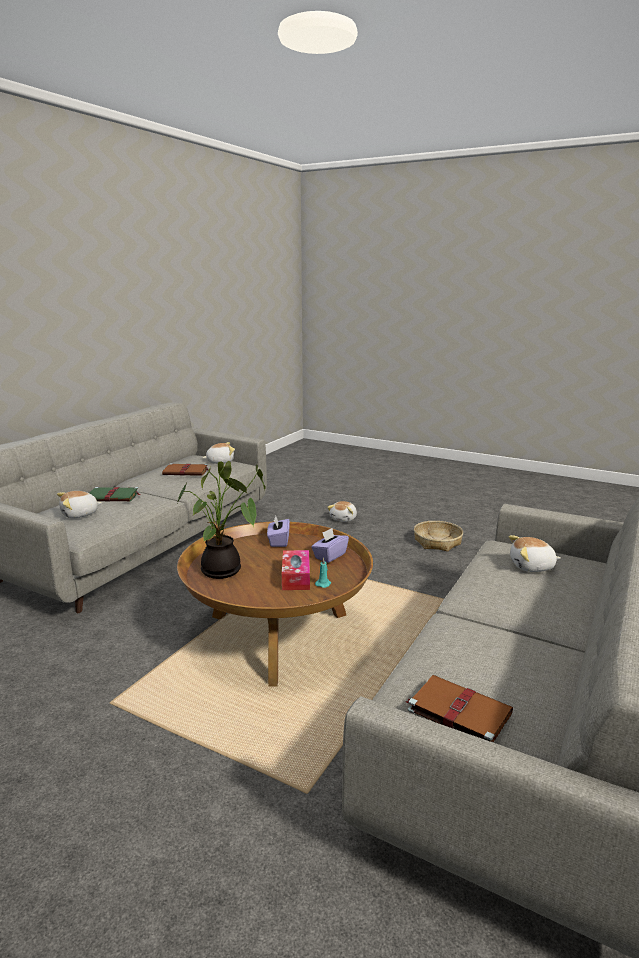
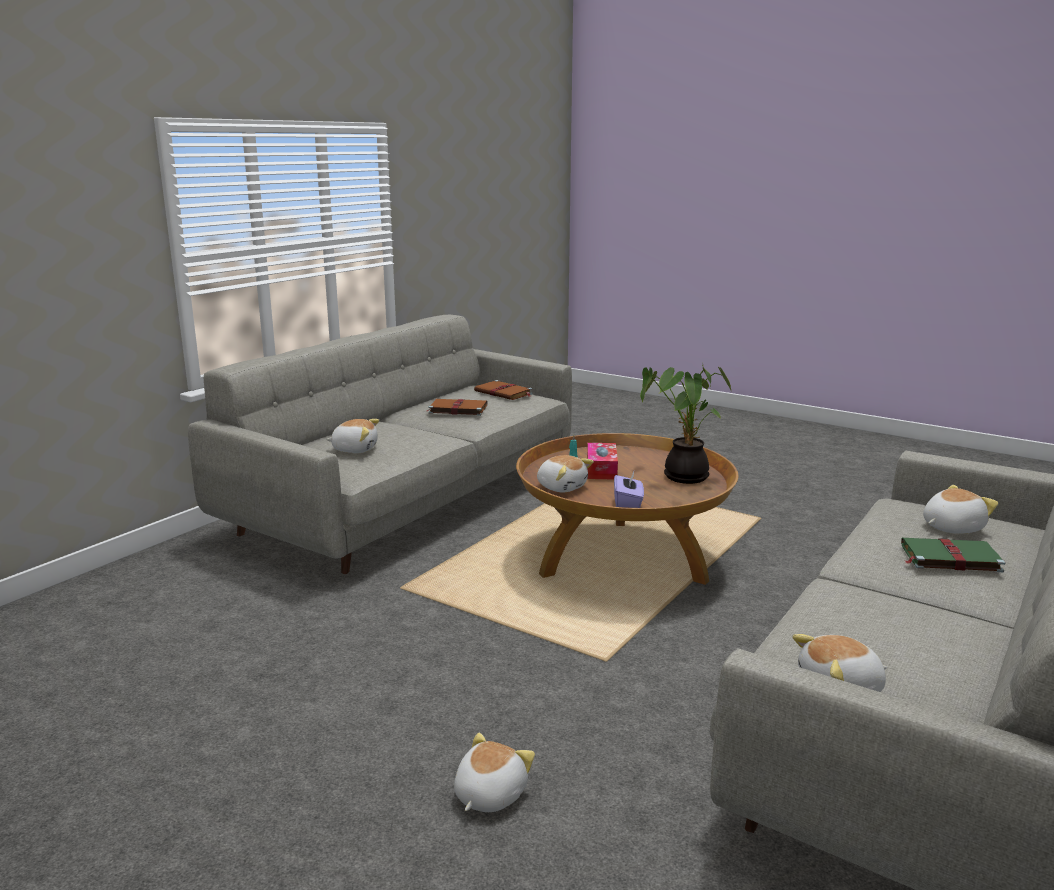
camera: 175 degrees left, 0 degrees up
brown book [162,463,209,476] -> brown book moved to [426,399,488,416]
purple tissue box [311,528,349,563] -> plush toy [537,455,594,492]
basket [414,521,463,552] -> none

